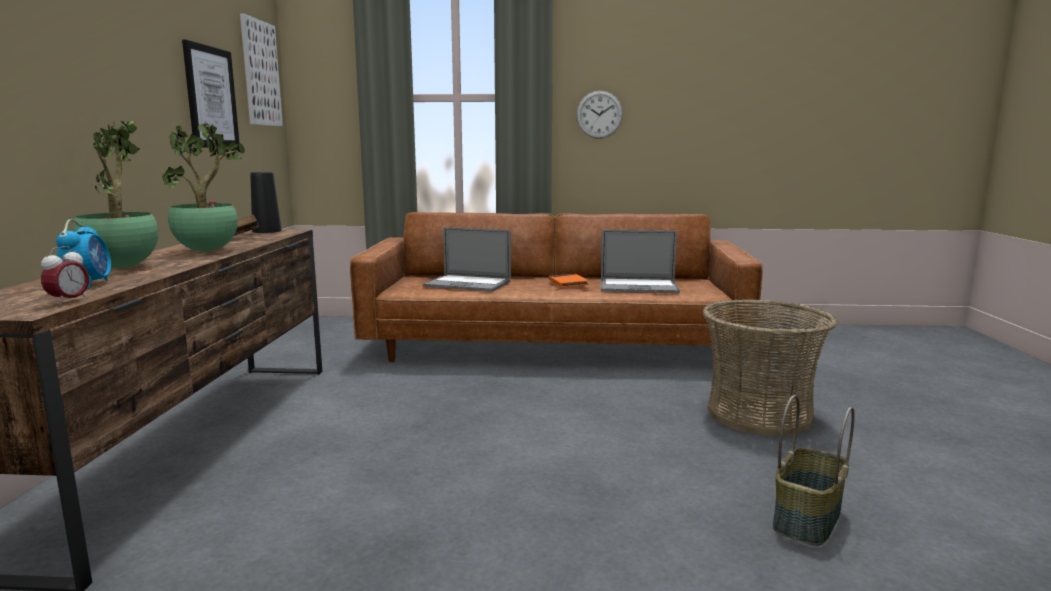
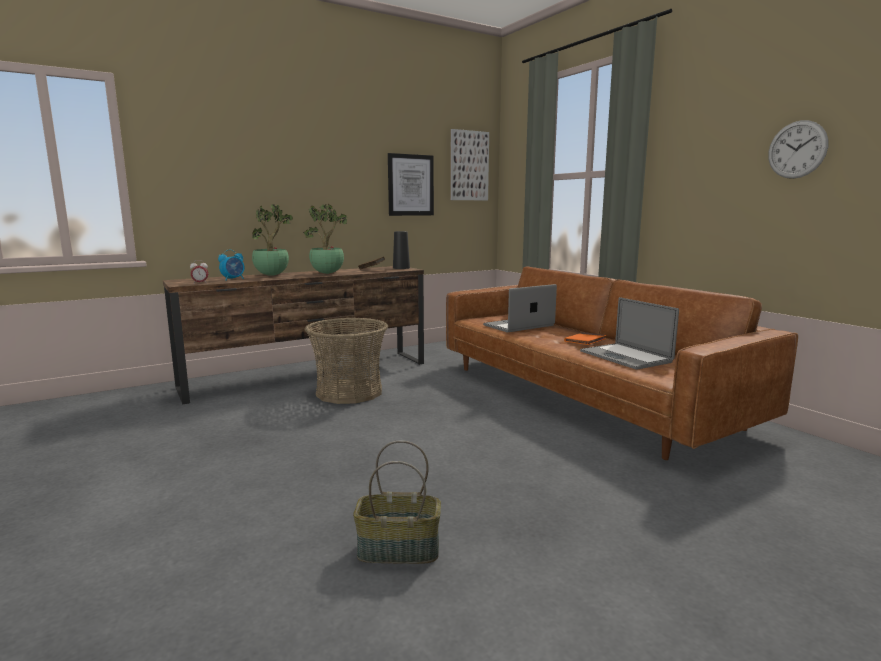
camera: 55 degrees right, 0 degrees up
laptop [423,227,511,292] -> laptop turned 75 degrees clockwise [483,284,557,333]
wall clock [576,91,623,139] -> wall clock moved to [768,120,828,179]
basket [702,299,837,436] -> basket moved to [305,318,388,404]

